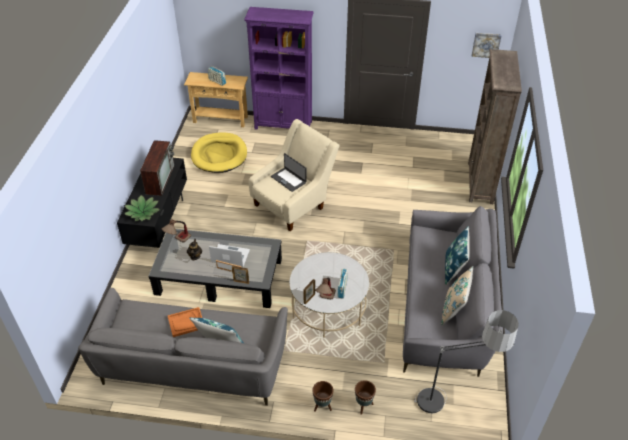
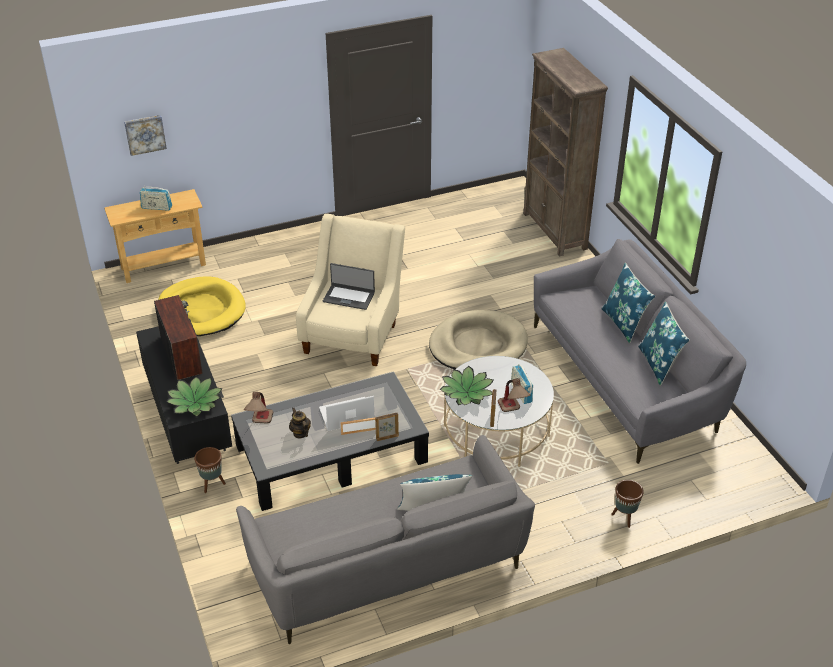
camera: 30 degrees left, 5 degrees down
orange tray [168,307,202,337] -> none
purple bookcase [244,7,314,130] -> none
brown planter [312,381,333,412] -> brown planter moved to [194,447,226,493]
floor lamp [414,310,519,414] -> none
beige pillow [441,266,473,325] -> blue pillow [638,302,690,386]
picture [472,33,501,58] -> picture moved to [124,115,167,156]
none -> beige dog bed [429,310,528,369]
none -> potted plant [440,366,494,405]

